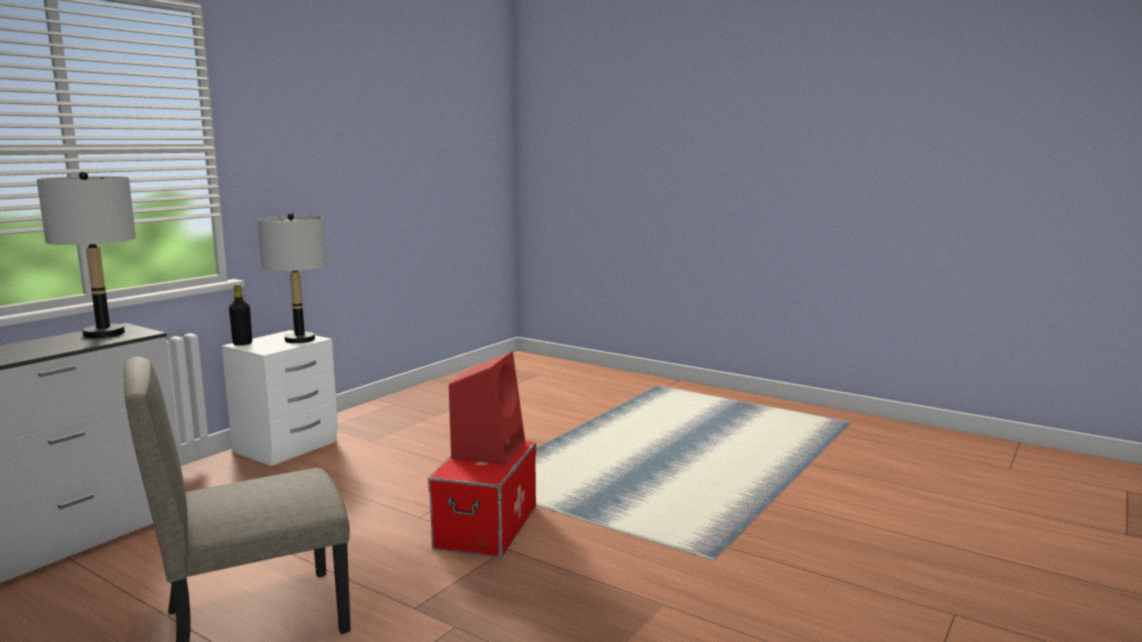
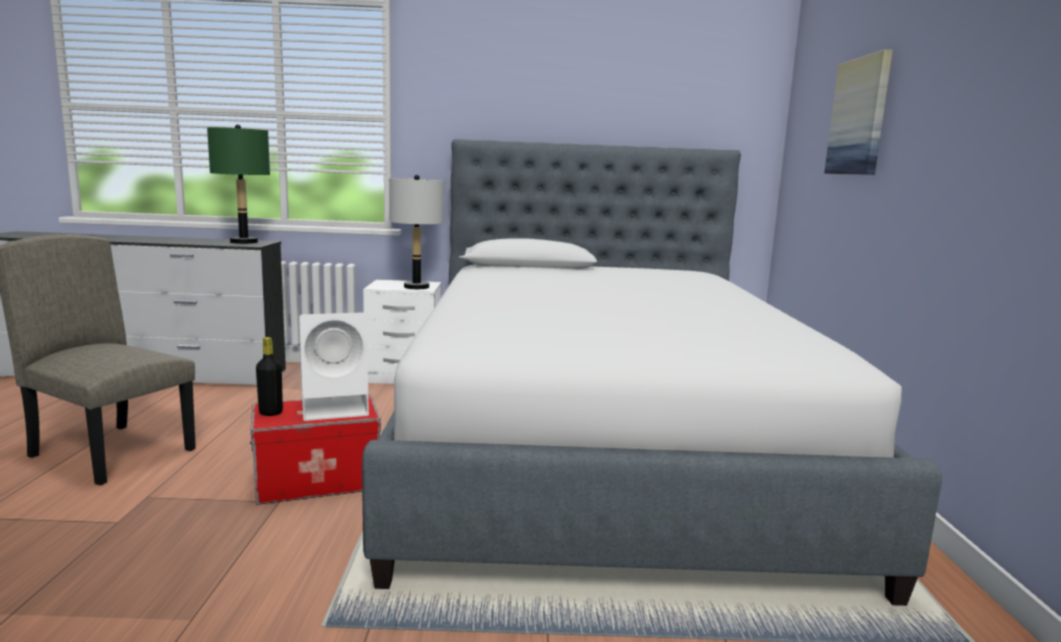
camera: 55 degrees right, 0 degrees up
grey table lamp [37,172,136,338] -> green table lamp [207,124,270,244]
black bottle [229,284,252,346] -> black bottle moved to [256,337,283,416]
red speaker [449,352,525,465] -> white speaker [299,312,369,421]
none -> bed [362,139,942,606]
none -> picture [824,50,893,175]

